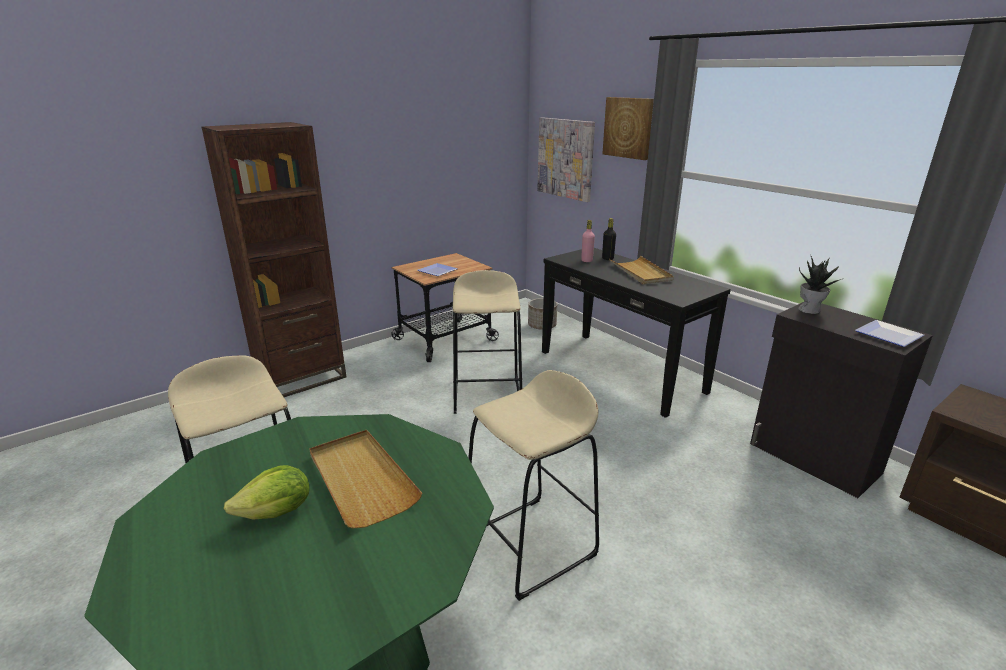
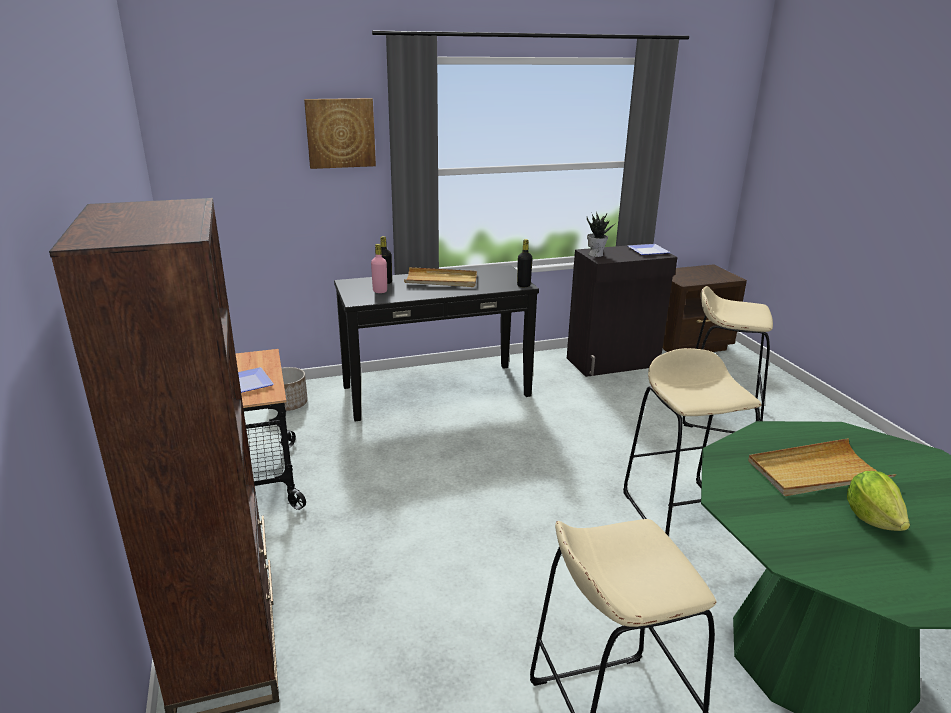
camera: 70 degrees left, 0 degrees up
beige stool [453,270,522,414] -> beige stool moved to [683,286,773,433]
picture [537,117,595,202] -> none
none -> black bottle [517,239,532,287]

